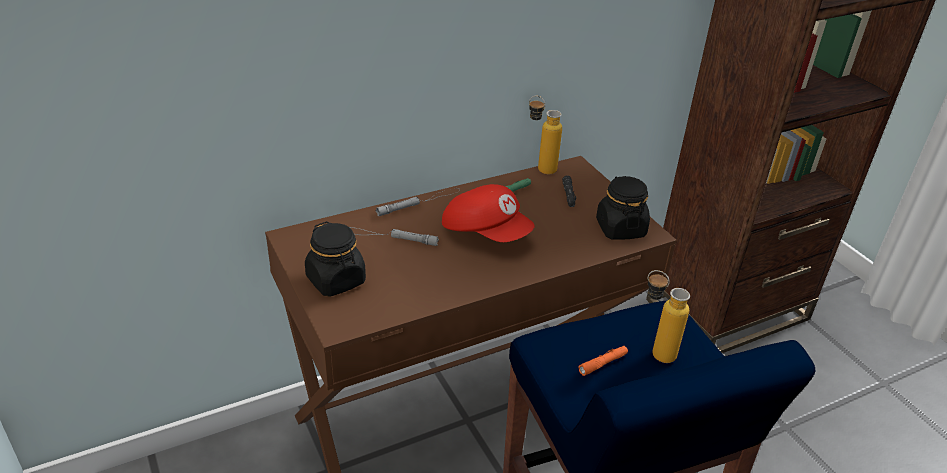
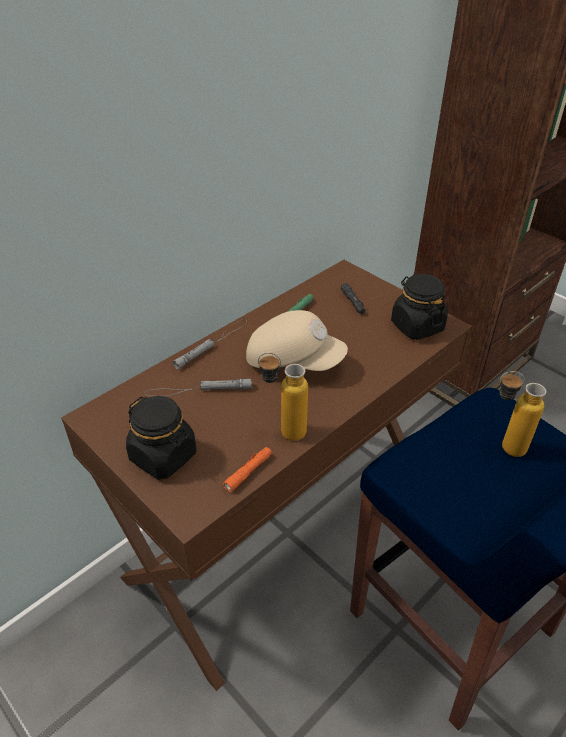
camera: 15 degrees left, 5 degrees up
red cap [442,184,535,242] -> beige cap [246,310,348,371]
bottle [529,96,562,175] -> bottle moved to [258,352,308,441]
orange flashlight [578,346,628,376] -> orange flashlight moved to [223,447,271,492]

